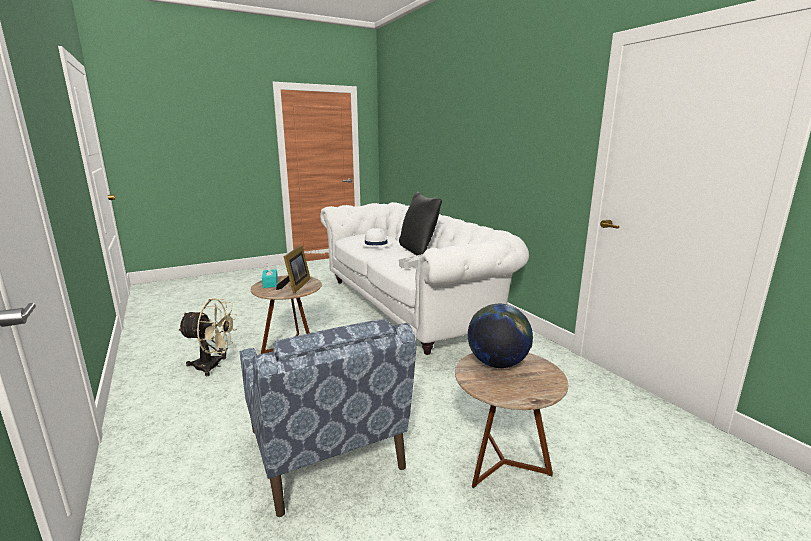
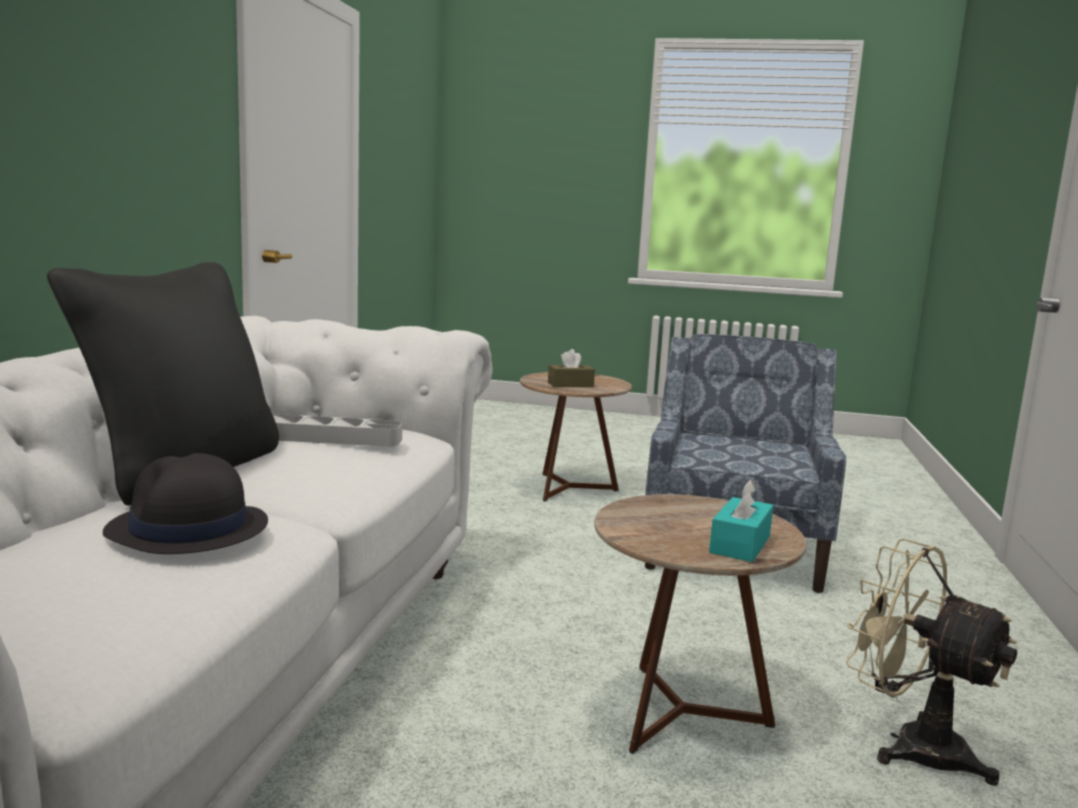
camera: 140 degrees left, 5 degrees down
picture frame [276,245,311,294] -> none
white hat [360,228,392,248] -> black hat [103,453,268,554]
globe [468,304,533,368] -> brown tissue box [548,349,595,387]

